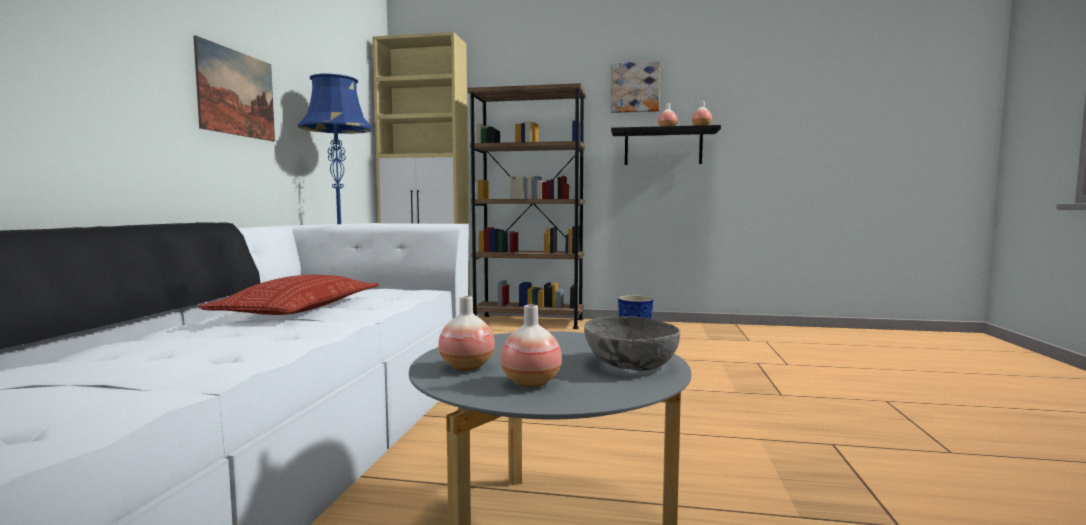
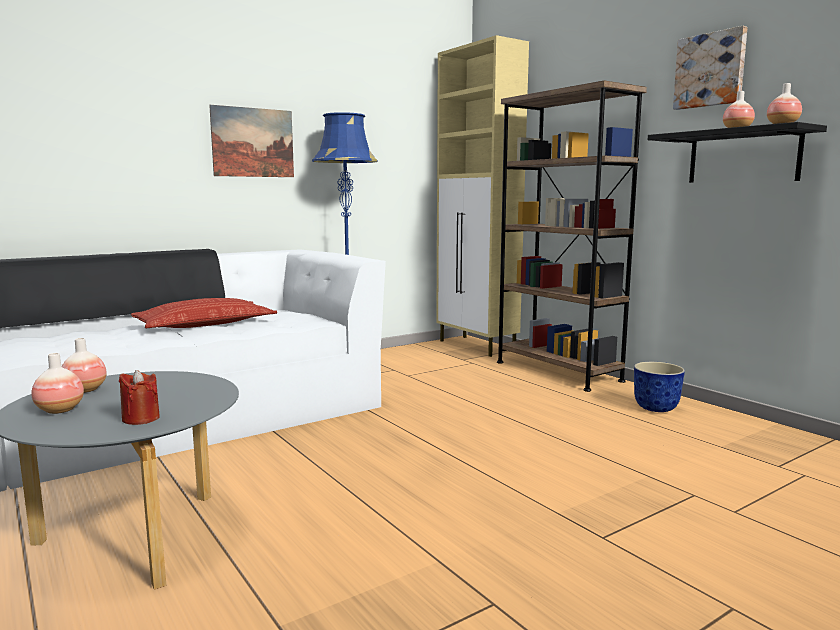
camera: 45 degrees right, 5 degrees up
grey bowl [584,316,680,371] -> red candle [119,370,160,425]

